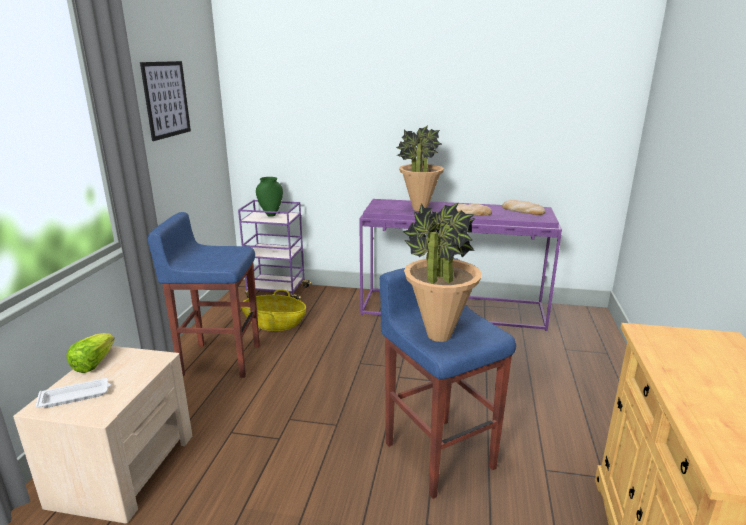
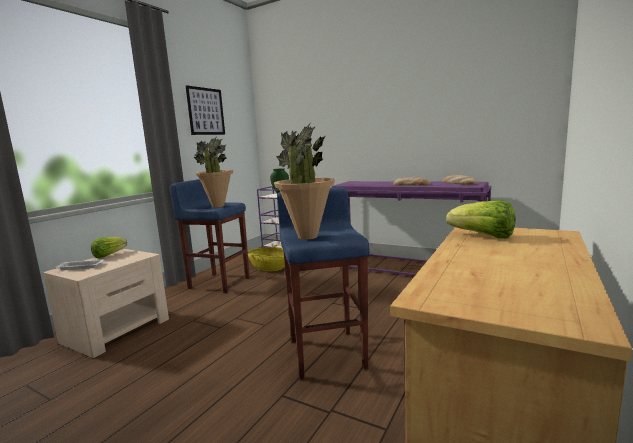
camera: 20 degrees right, 10 degrees down
potted plant [396,125,444,211] -> potted plant moved to [194,136,233,208]
none -> lettuce [446,200,516,238]

